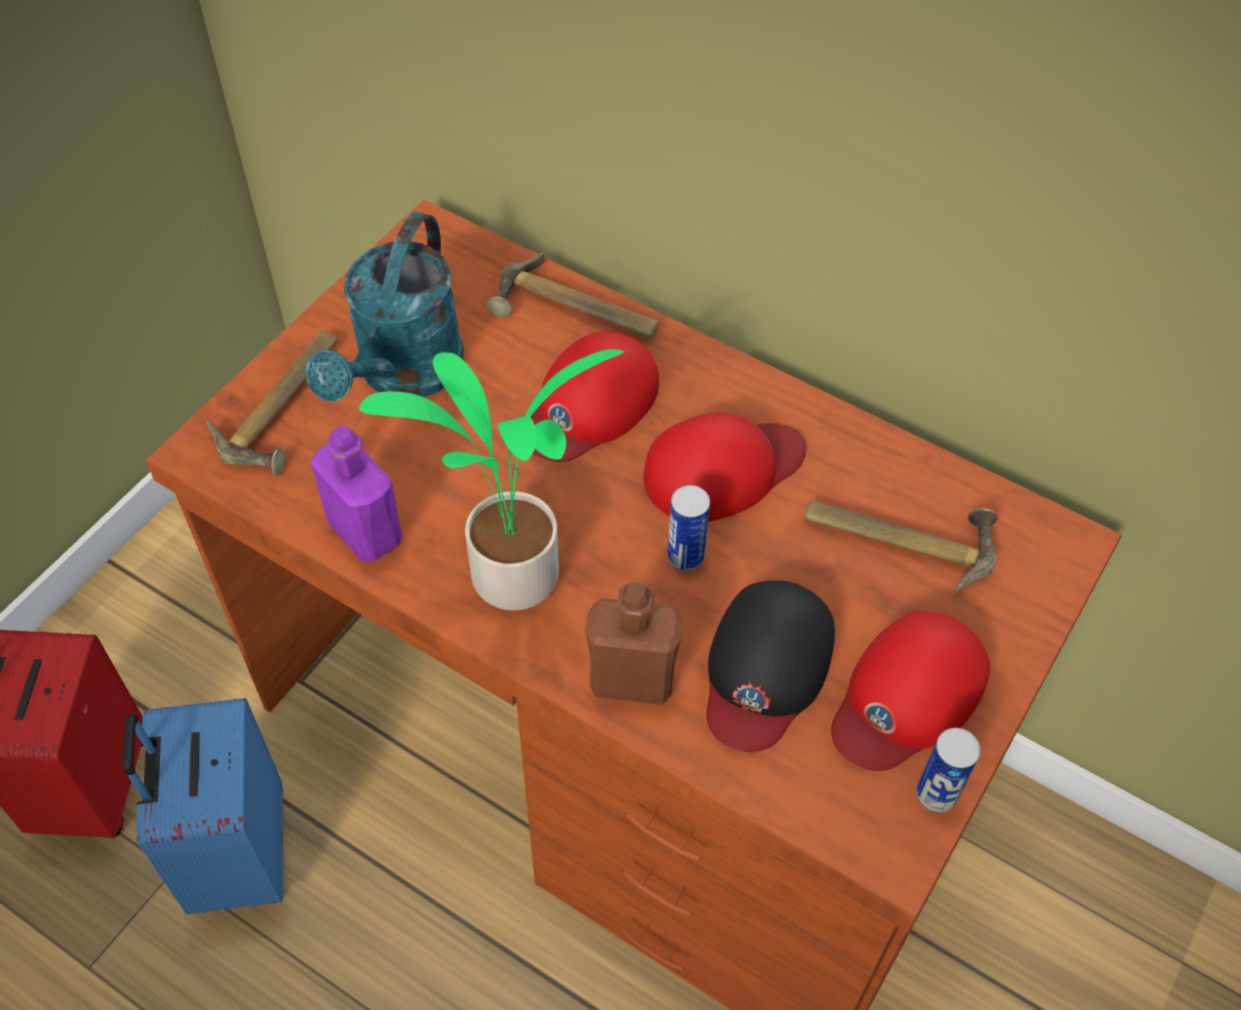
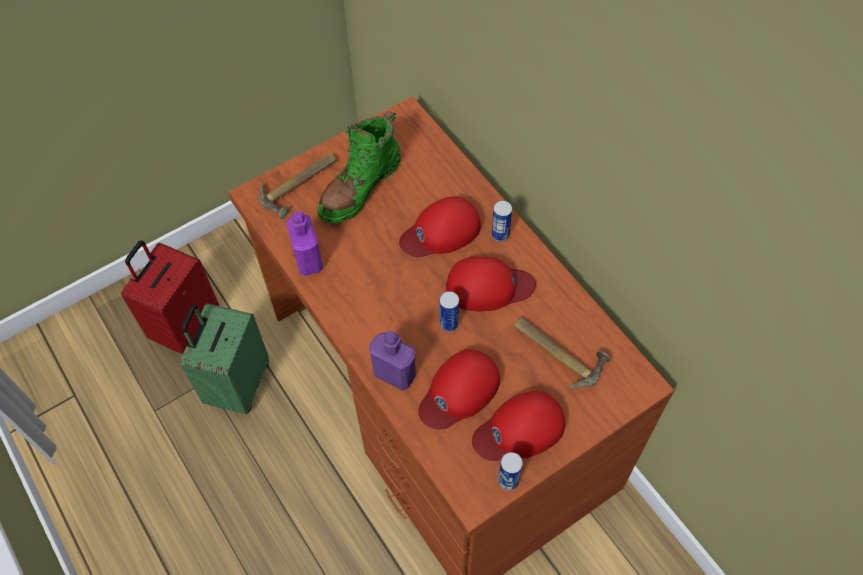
camera: 25 degrees right, 5 degrees up
blue suitcase [123,698,283,914] -> green suitcase [180,303,269,414]
turquoise watering can [305,212,464,401] -> green boot [317,111,401,224]
potted plant [359,349,625,611] -> none
hammer [487,253,659,338] -> none
brown bottle [586,582,683,705] -> purple bottle [369,331,416,391]
black cap [706,580,835,752] -> red cap [418,349,500,429]
none -> can [492,201,512,242]

